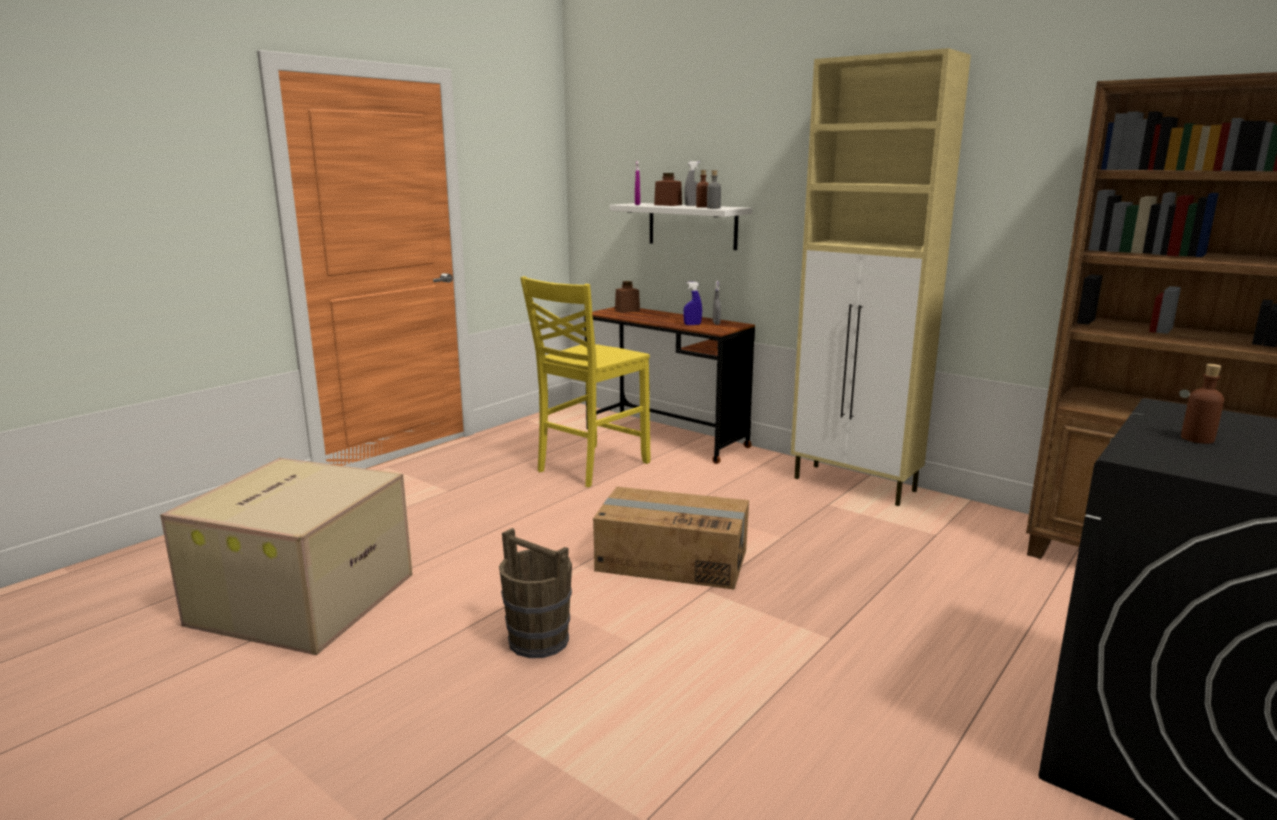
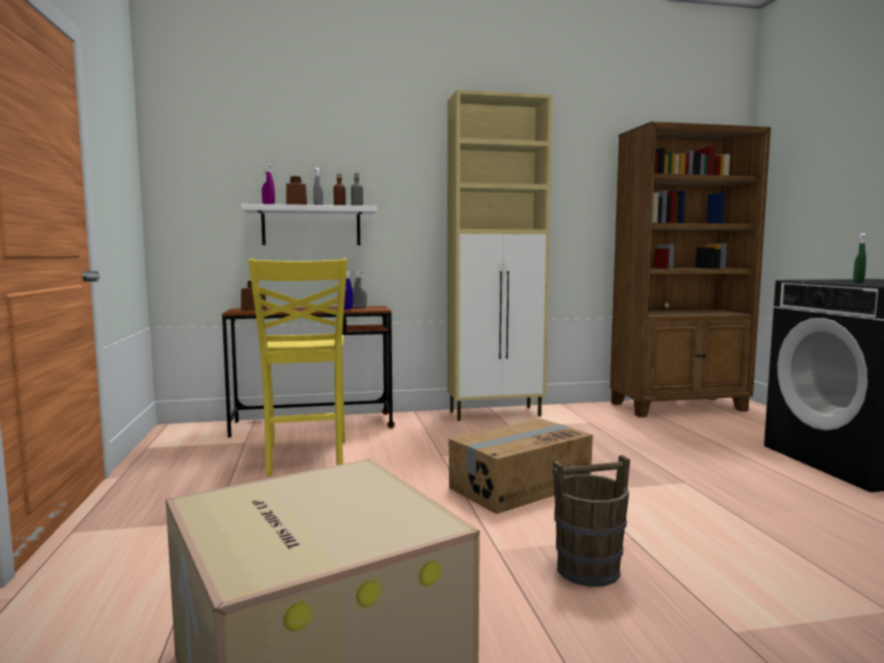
camera: 50 degrees left, 10 degrees down
brown bottle [1181,364,1224,444] -> green spray bottle [853,233,866,283]

